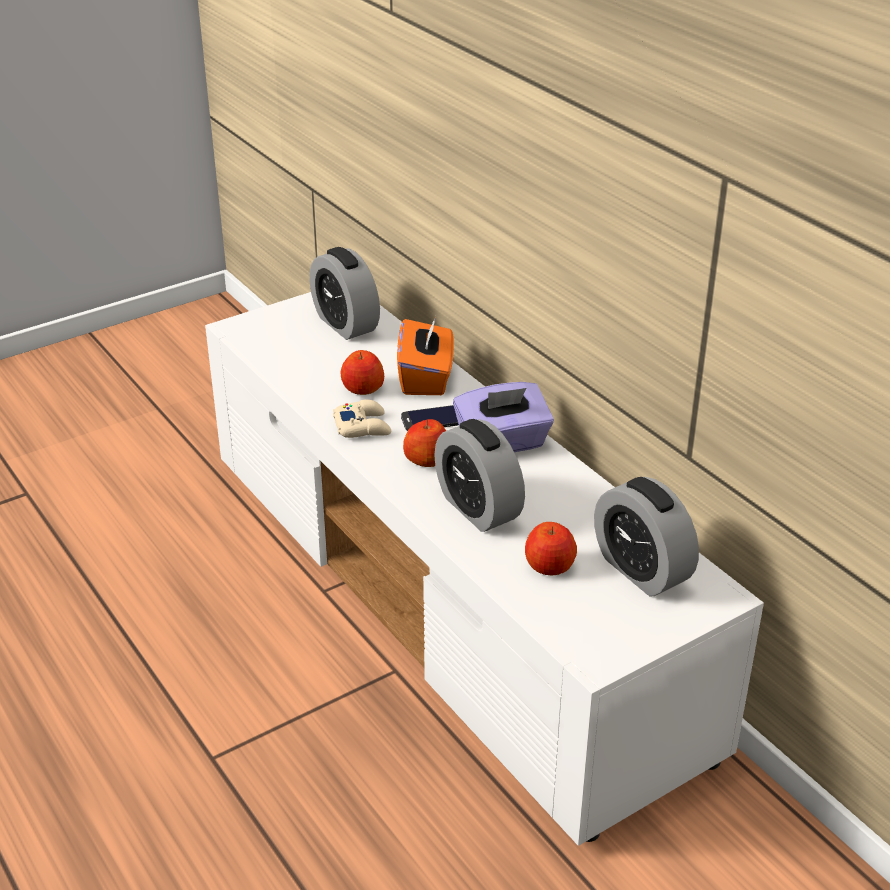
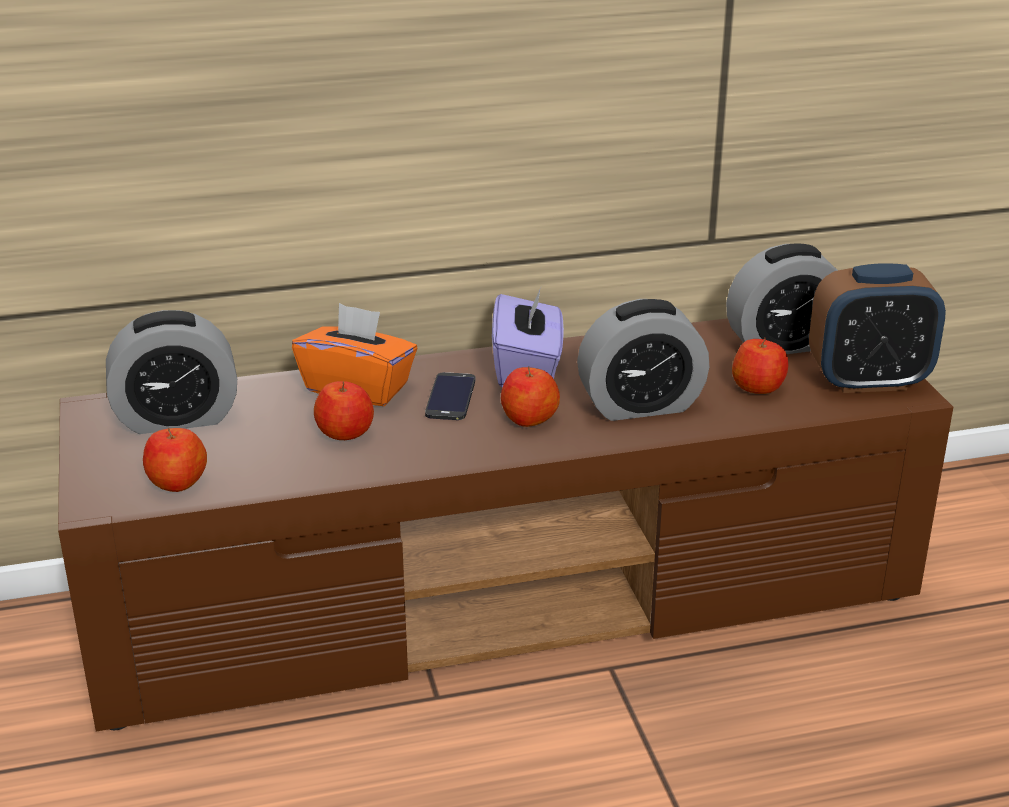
camera: 70 degrees left, 5 degrees down
white tv stand [205,292,764,846] -> brown tv stand [58,318,953,732]
beige game controller [333,399,391,438] -> none
none -> apple [143,428,207,492]
none -> alarm clock [809,263,946,393]

